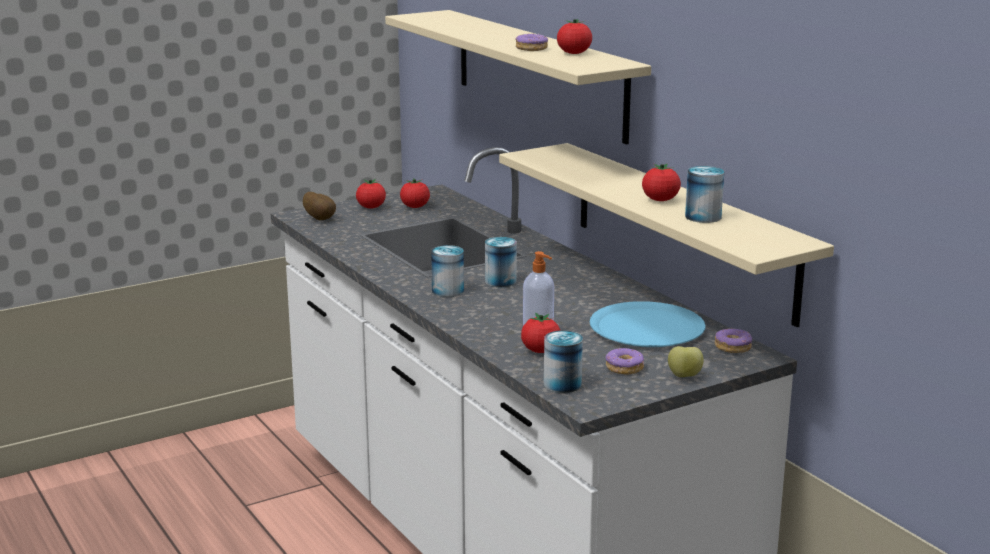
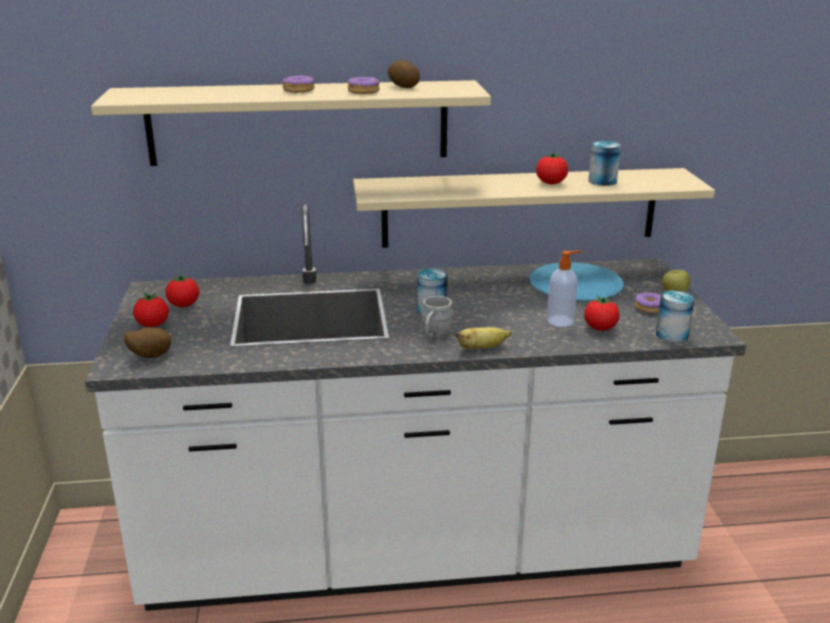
camera: 65 degrees left, 5 degrees up
can [431,245,464,297] -> grey mug [422,296,454,340]
tomato [557,19,592,54] -> potato [388,60,420,88]
donut [715,328,752,353] -> donut moved to [282,75,315,93]
none -> banana [456,327,512,349]

